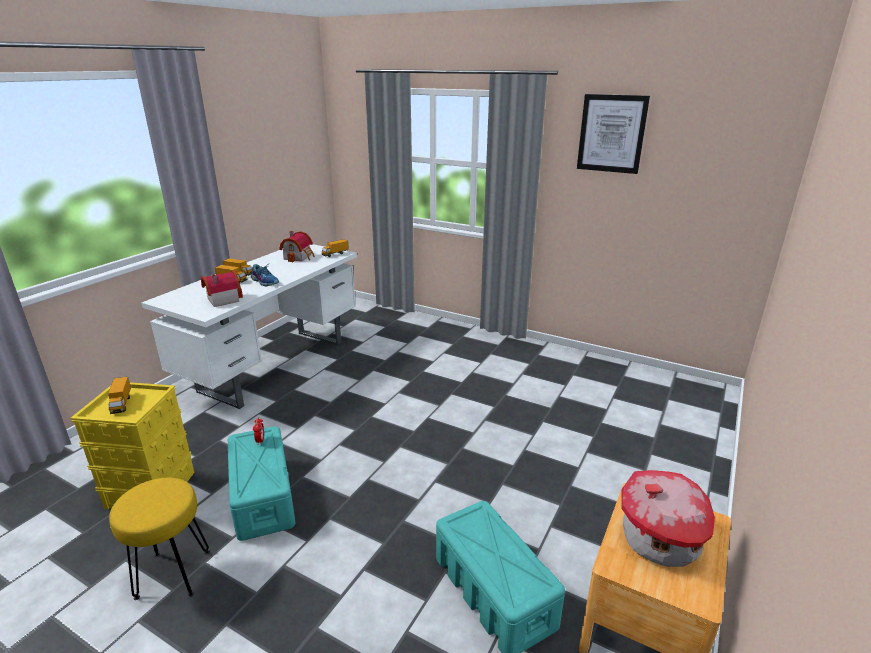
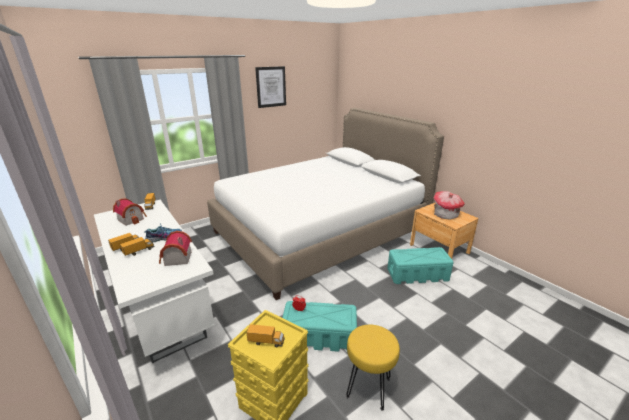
camera: 65 degrees left, 0 degrees up
none -> white bed [207,108,444,300]

